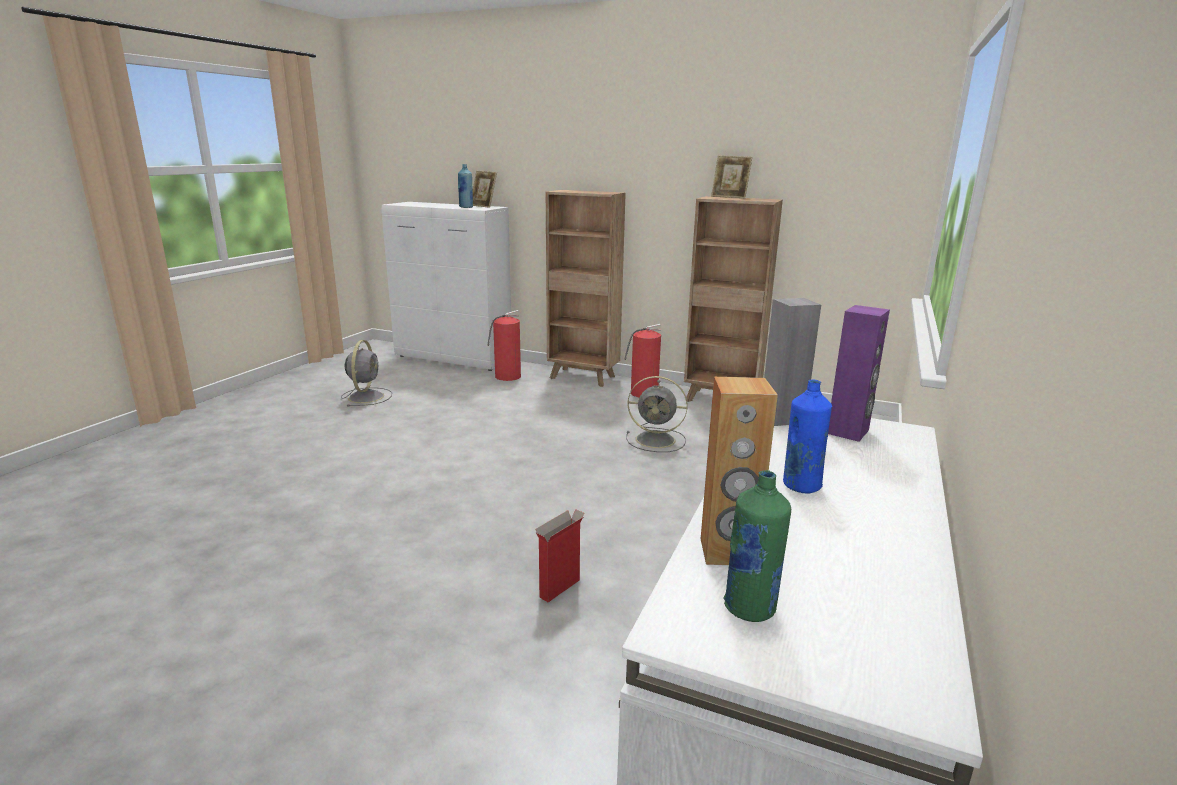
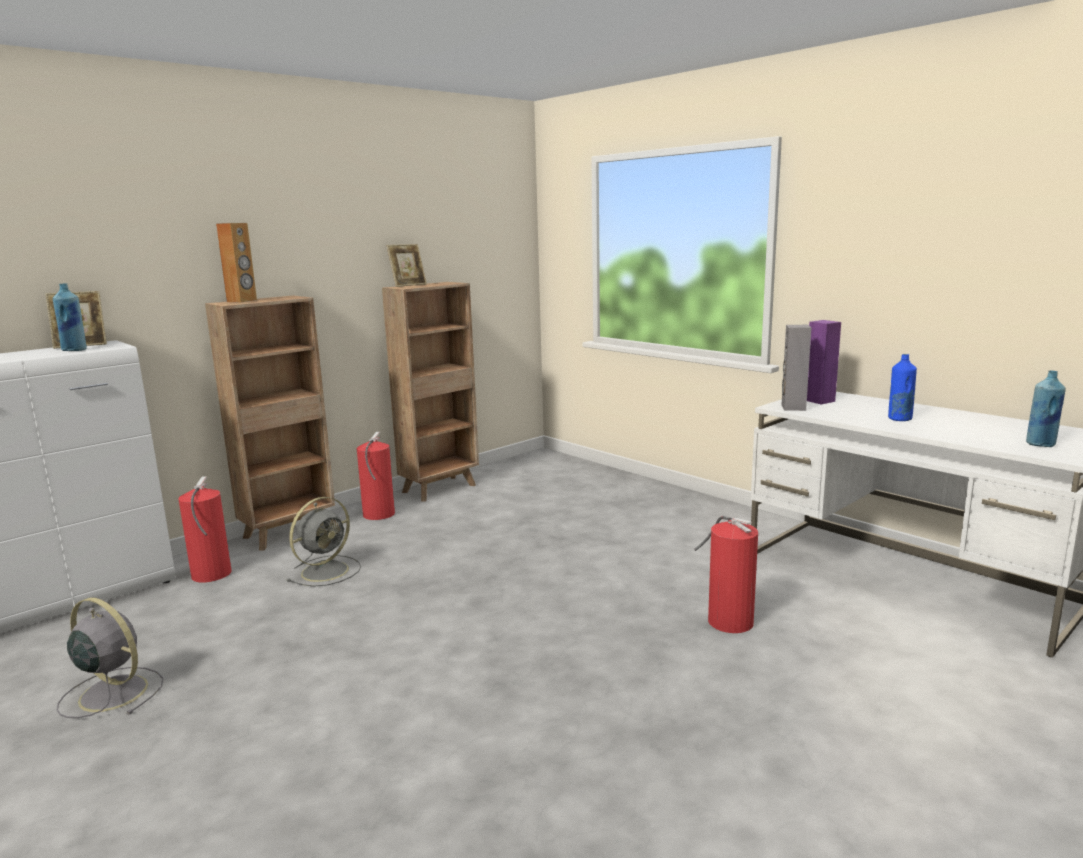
camera: 65 degrees left, 5 degrees down
cardboard box [535,509,584,602] -> fire extinguisher [694,516,758,633]
grey fan [626,376,688,452] -> grey fan moved to [287,497,361,587]
brown speaker [701,377,778,565] -> brown speaker moved to [216,223,257,302]
green bottle [724,470,791,622] -> blue bottle [1026,371,1066,447]

